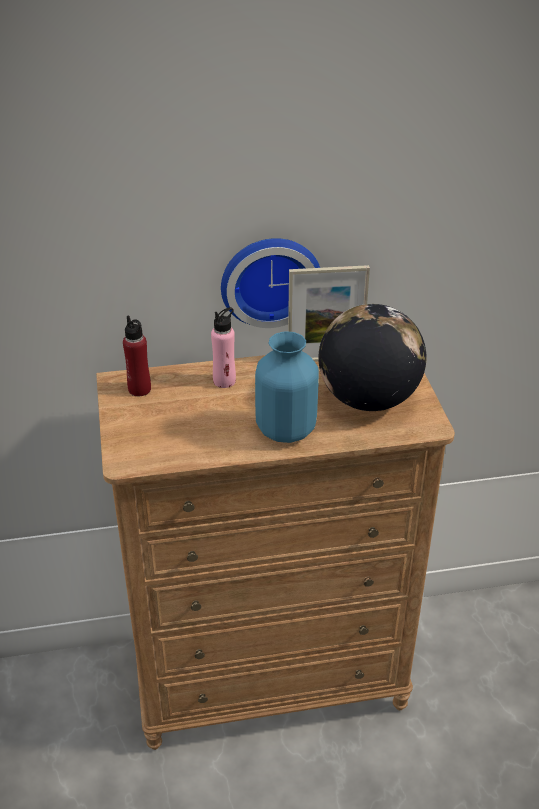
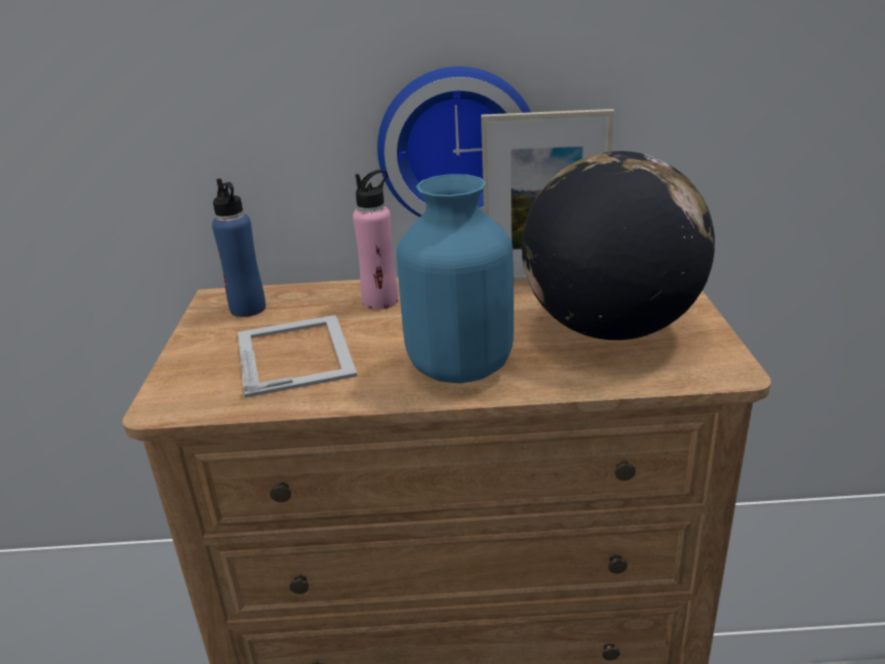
camera: 10 degrees right, 10 degrees down
red bottle [123,316,151,396] -> blue bottle [212,178,266,317]
none -> picture frame [238,315,357,398]

